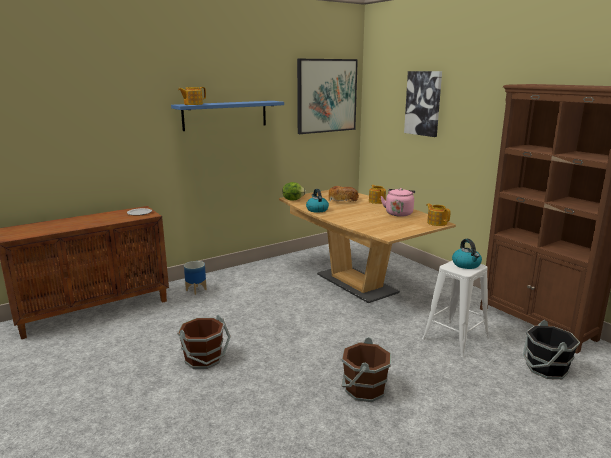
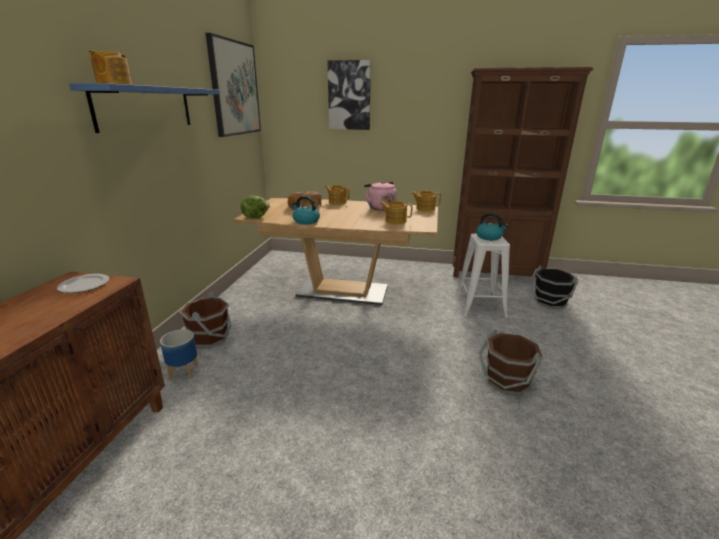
camera: 45 degrees left, 5 degrees up
brown bucket [177,315,231,369] -> brown bucket moved to [179,292,232,347]
none -> teapot [380,201,412,224]

